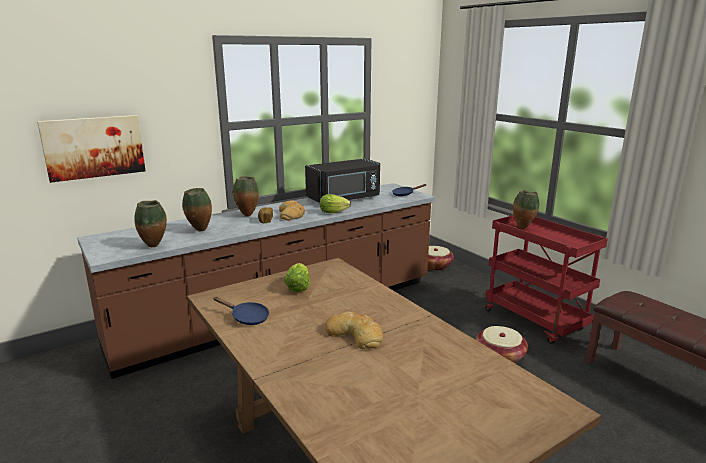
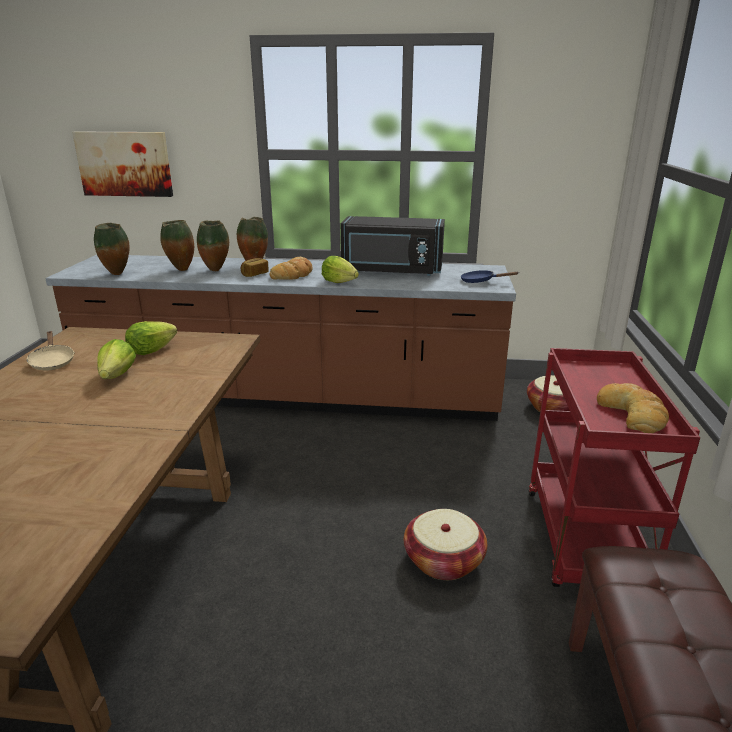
camera: 40 degrees right, 5 degrees up
blue frying pan [213,297,269,325] -> beige frying pan [26,331,75,371]
bread [325,311,383,349] -> bread moved to [597,383,669,433]
vase [513,190,539,228] -> vase moved to [197,220,229,271]
none -> lettuce [97,339,136,379]

